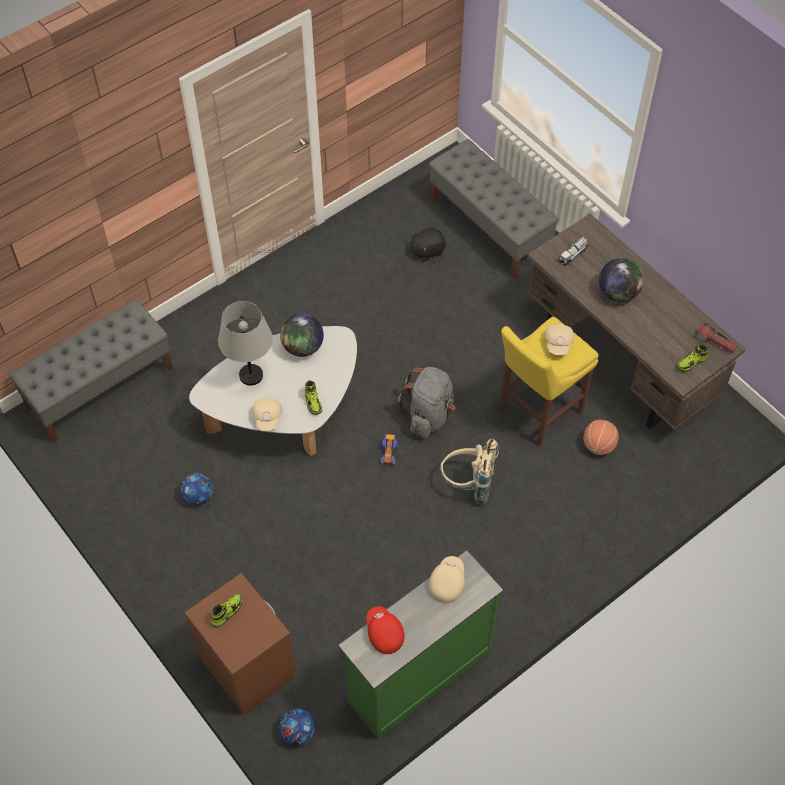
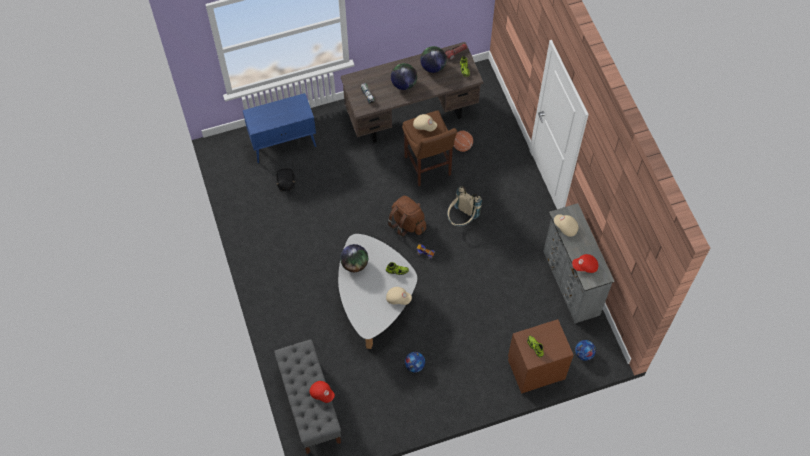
camera: 70 degrees left, 5 degrees up
grey table lamp [218,301,273,386] -> none
green dresser [338,550,503,739] -> grey dresser [543,203,615,323]
grey backpack [397,367,456,438] -> brown backpack [387,196,426,236]
grey bench [429,139,559,279] -> blue cabinet [243,93,316,163]
yellow stool [499,317,599,446] -> brown stool [402,111,457,186]
none -> red cap [309,381,335,403]
none -> globe [420,46,447,73]

